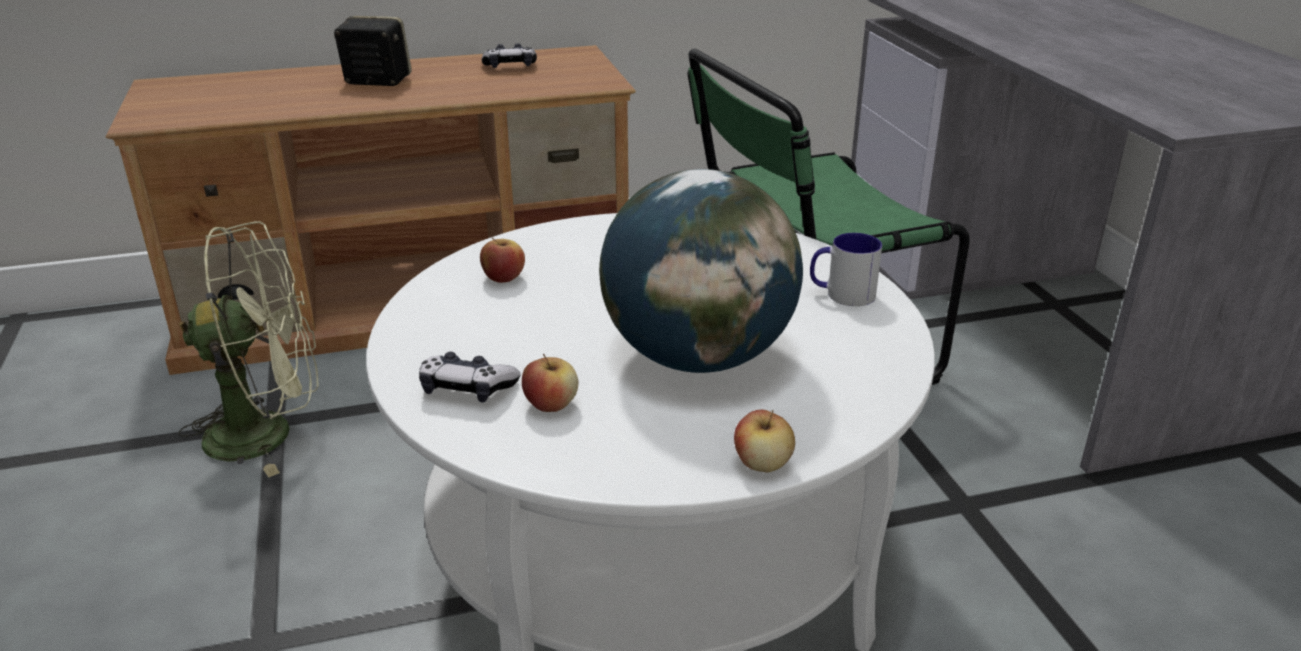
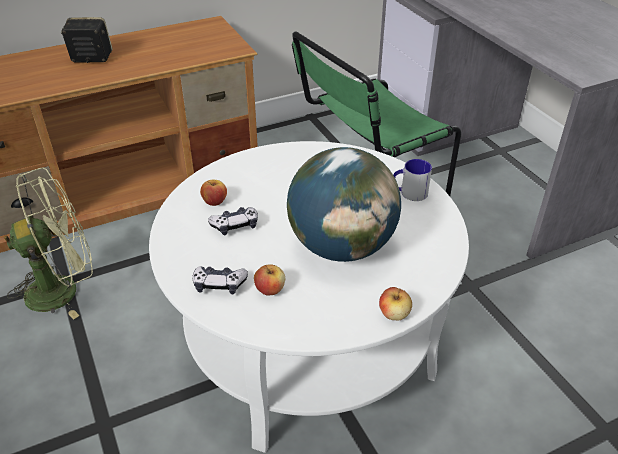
camera: 10 degrees left, 10 degrees up
game controller [482,43,537,68] -> game controller moved to [208,207,258,235]

